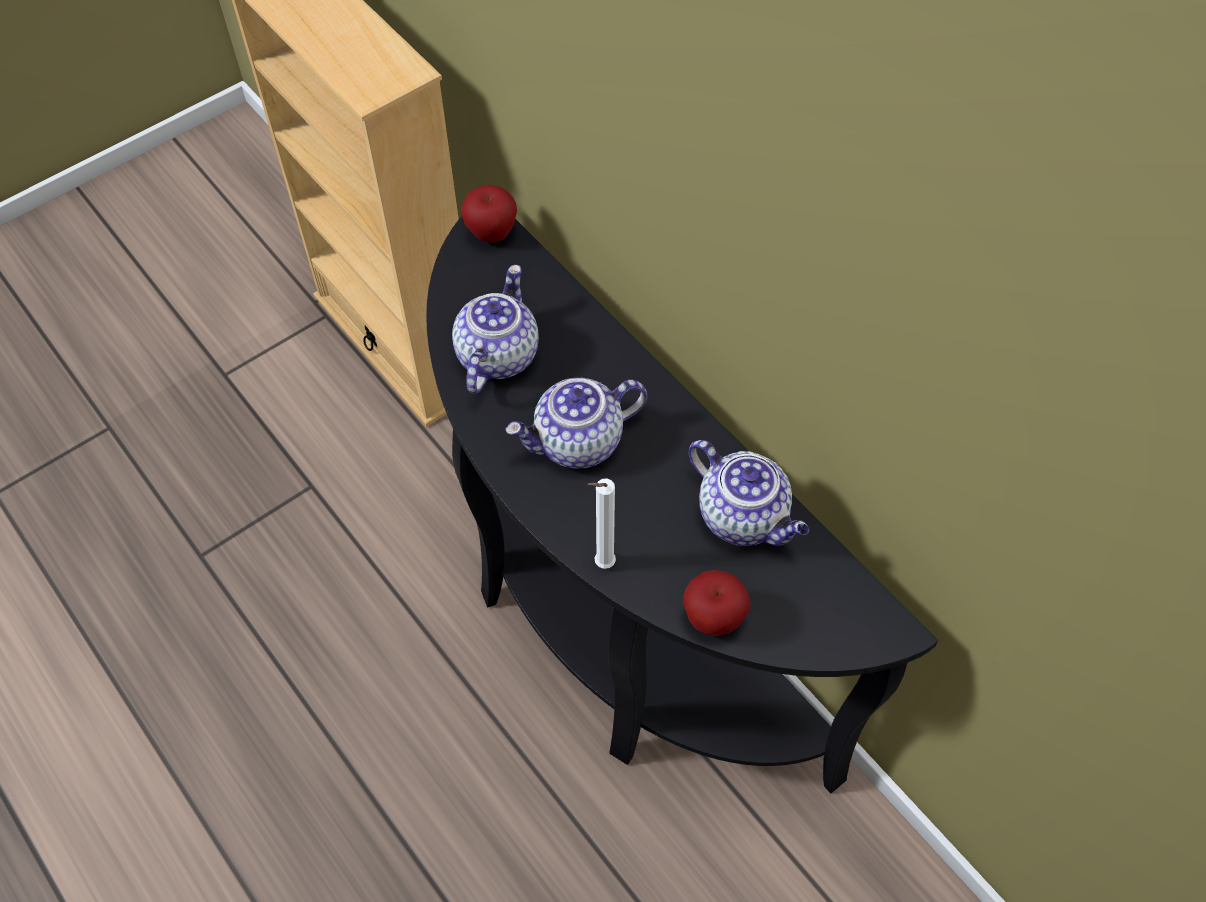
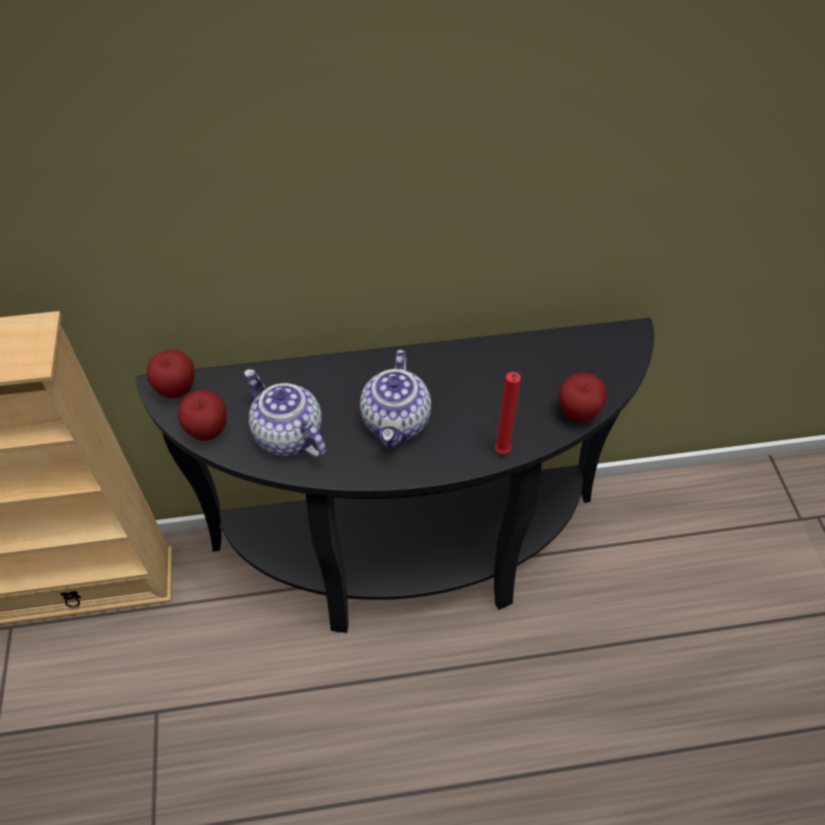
camera: 60 degrees left, 5 degrees down
white candle [587,478,616,569] -> red candle [495,372,521,454]
teapot [688,440,809,546] -> none
none -> apple [178,390,227,441]

